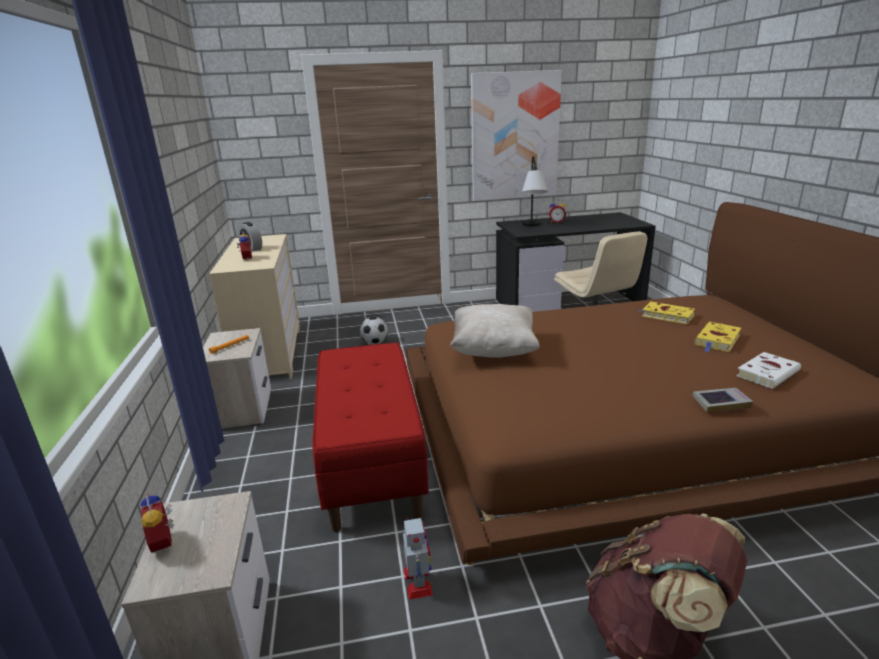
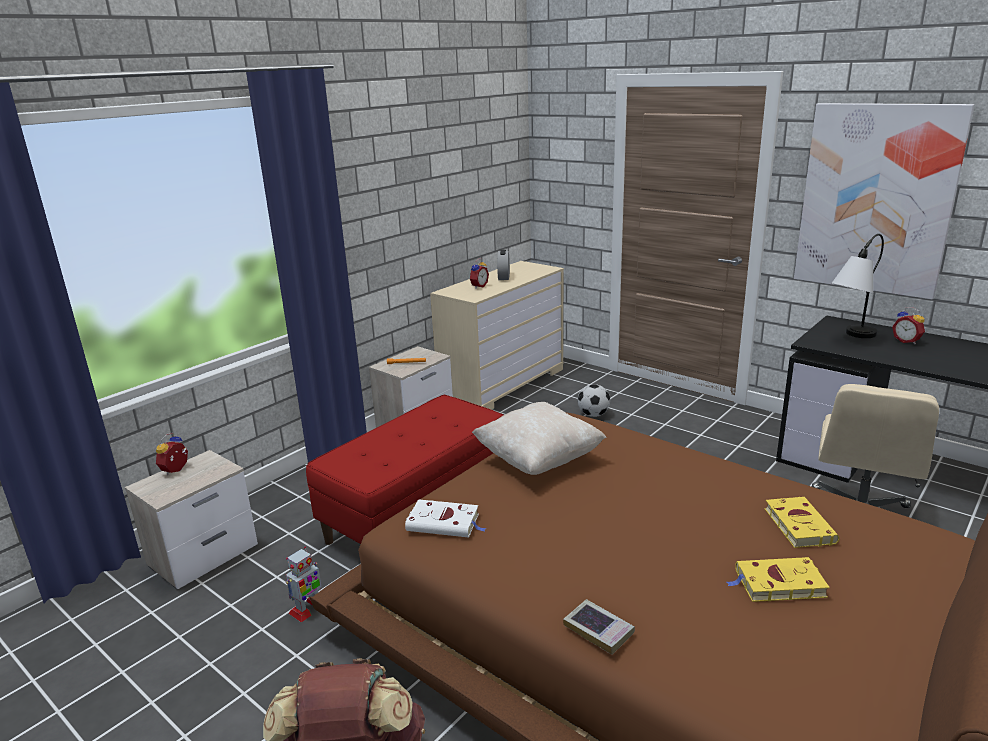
camera: 50 degrees right, 0 degrees up
white book [736,352,801,389] -> white book moved to [405,499,486,538]

